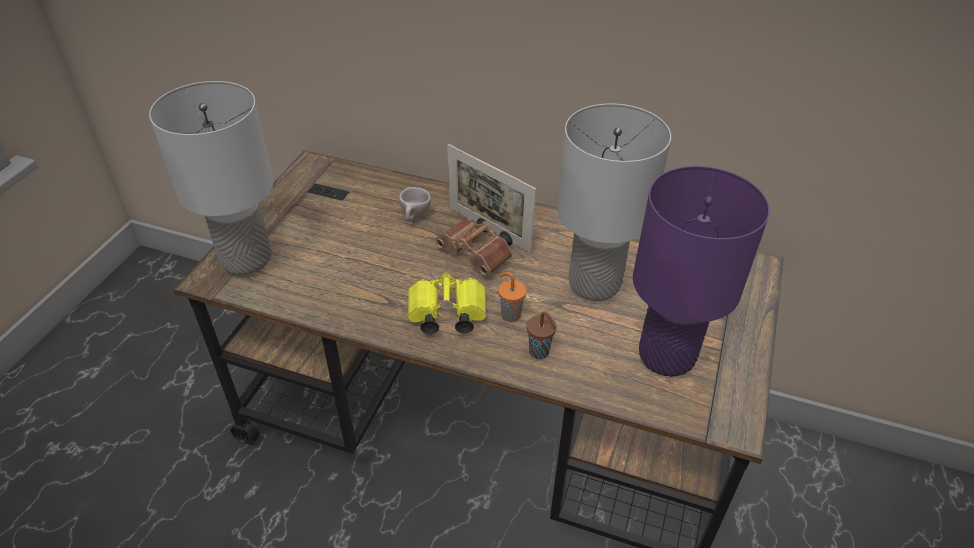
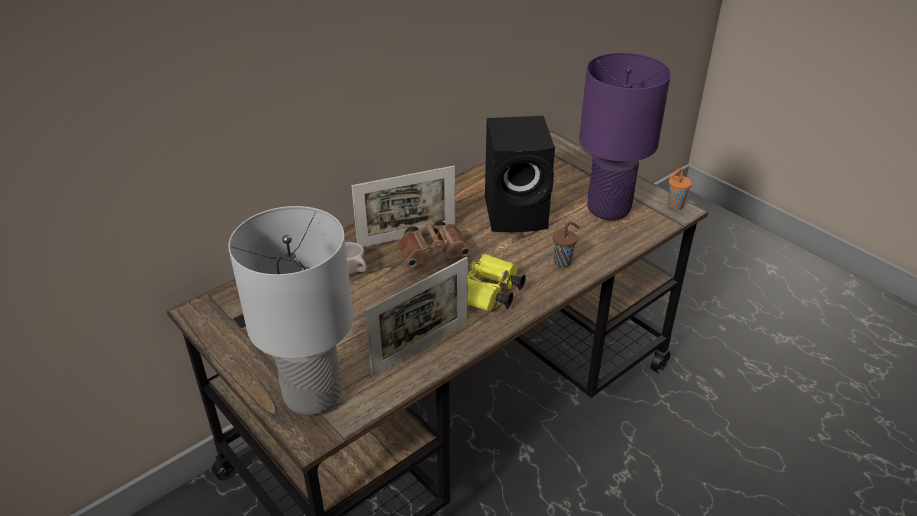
camera: 60 degrees left, 5 degrees down
orange cup [498,272,527,322] -> orange cup moved to [668,168,692,210]
grey table lamp [558,103,671,301] -> black speaker [485,116,555,232]
none -> picture frame [365,257,468,377]

